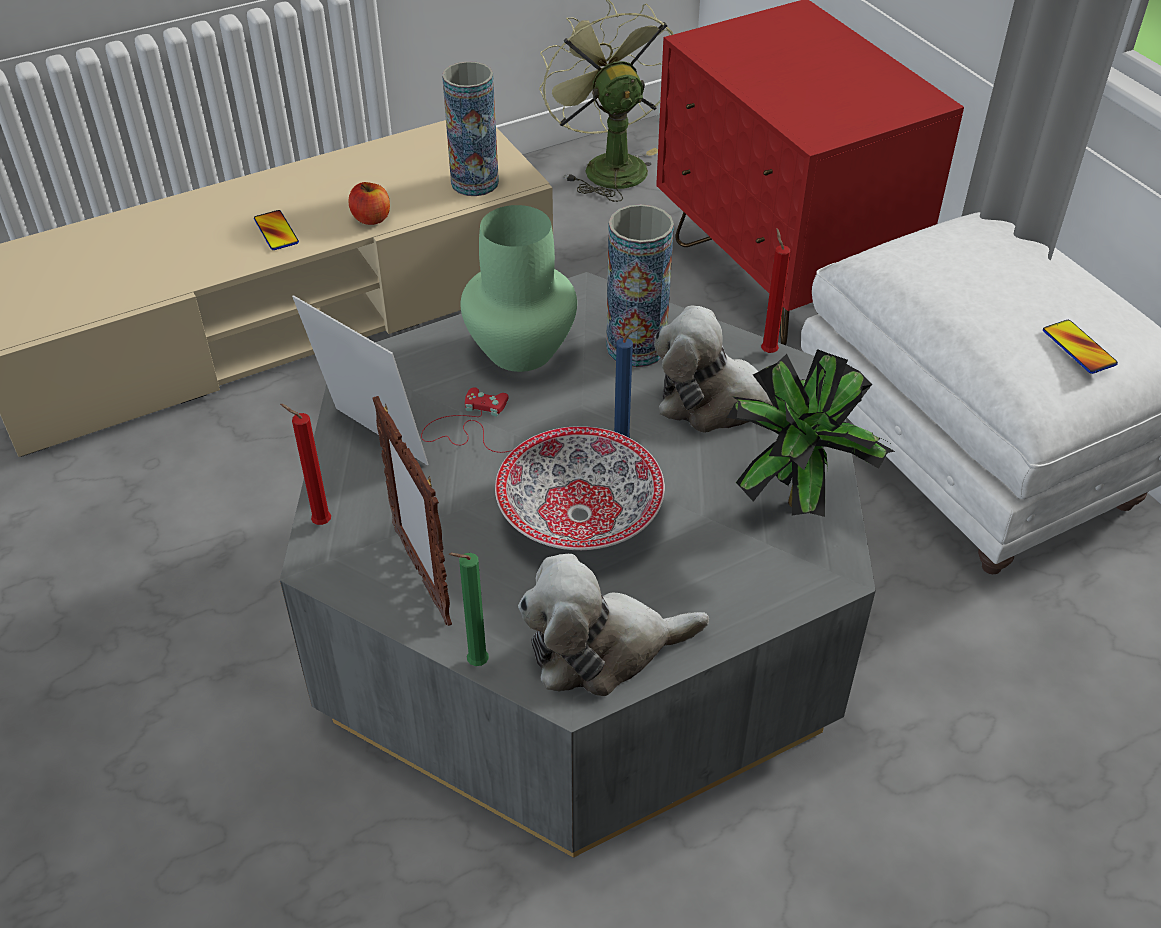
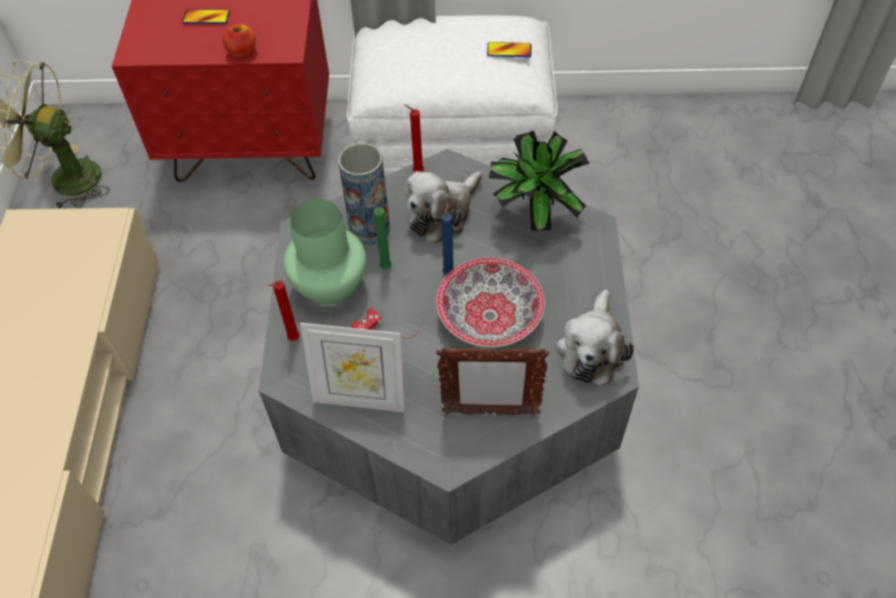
camera: 60 degrees left, 10 degrees up
phone [254,210,299,250] -> phone moved to [182,9,230,24]
red candle [280,404,331,525] -> red candle moved to [268,281,300,341]
picture frame [292,295,429,466] -> picture frame turned 150 degrees counterclockwise [300,323,405,412]
apple [348,182,390,225] -> apple moved to [223,24,256,57]
vase [442,61,499,196] -> none
green candle [449,553,489,666] -> green candle moved to [374,207,392,270]

